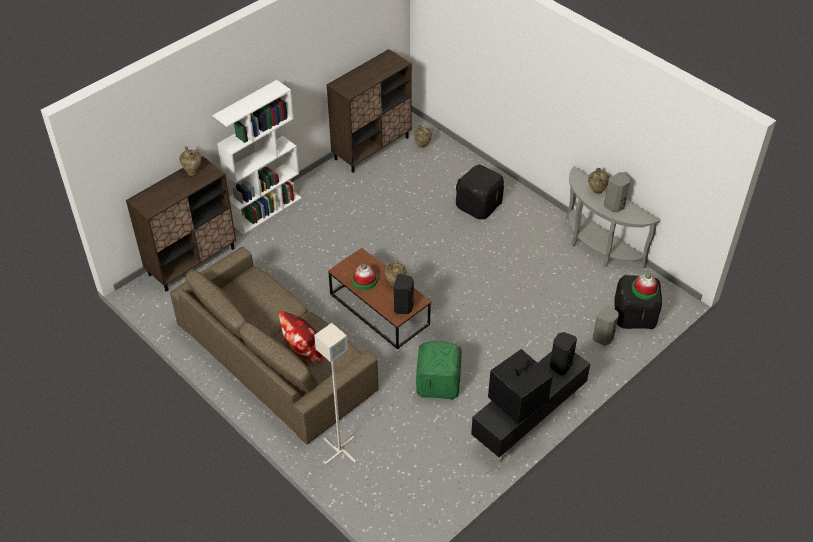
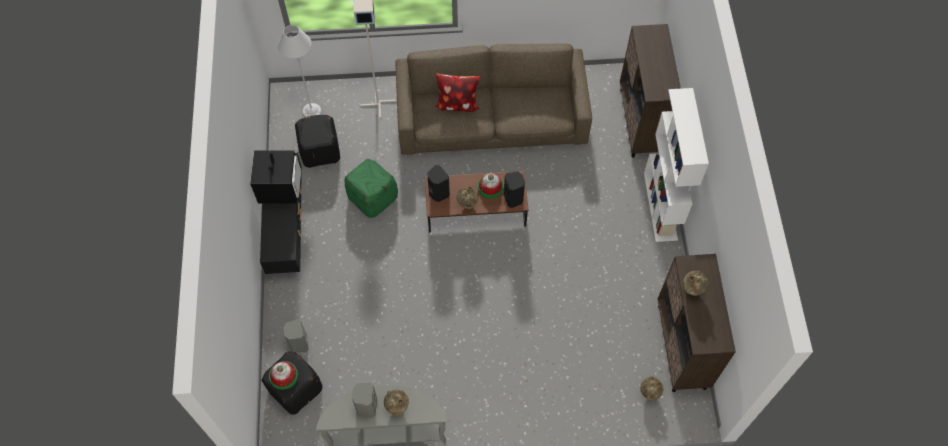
camera: 130 degrees right, 15 degrees up
beige vase [179,146,201,176] -> beige vase moved to [683,271,709,295]
black ottoman [456,164,504,219] -> black ottoman moved to [295,115,340,168]
black speaker [550,332,577,376] -> black speaker moved to [504,172,525,208]
none -> grey floor lamp [278,25,322,117]

